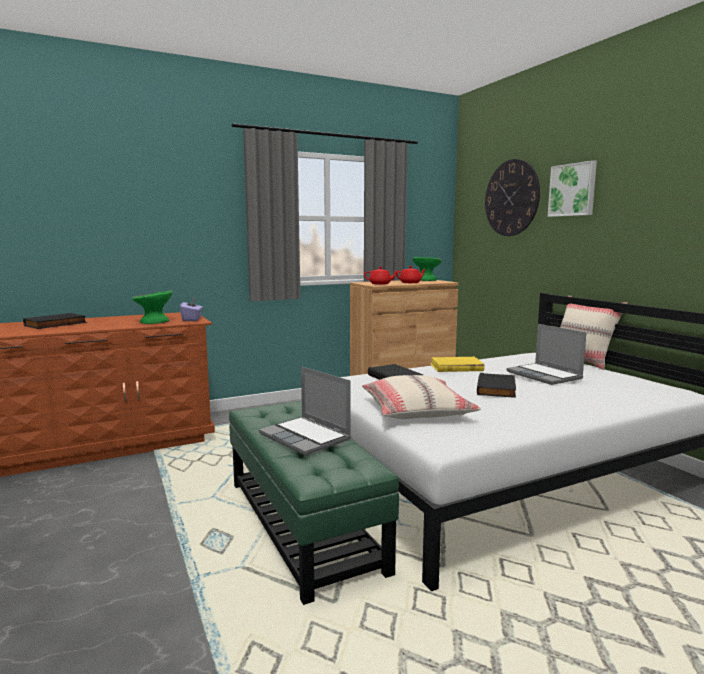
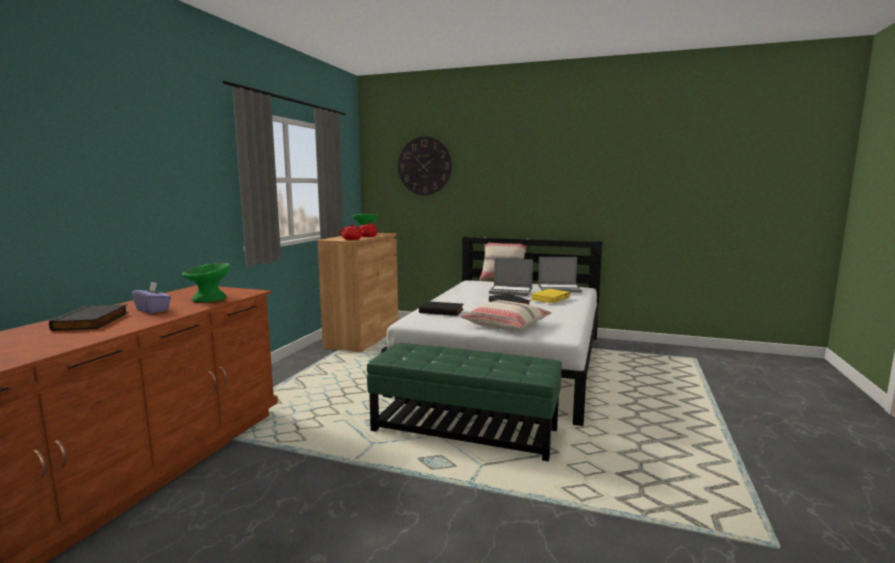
camera: 45 degrees left, 0 degrees up
purple tissue box [180,297,202,321] -> purple tissue box moved to [132,281,171,314]
laptop [259,366,351,455] -> laptop moved to [538,257,582,293]
yellow book [430,357,485,372] -> yellow book moved to [530,289,571,303]
picture [548,160,597,217] -> none

